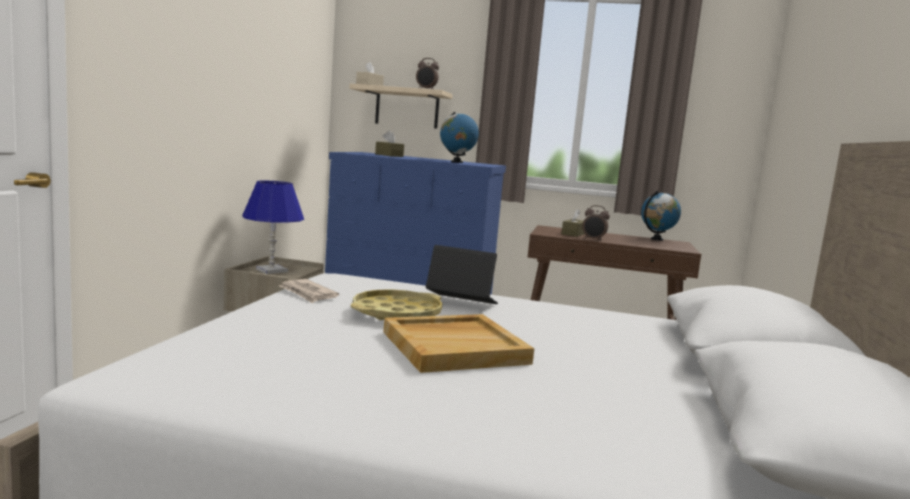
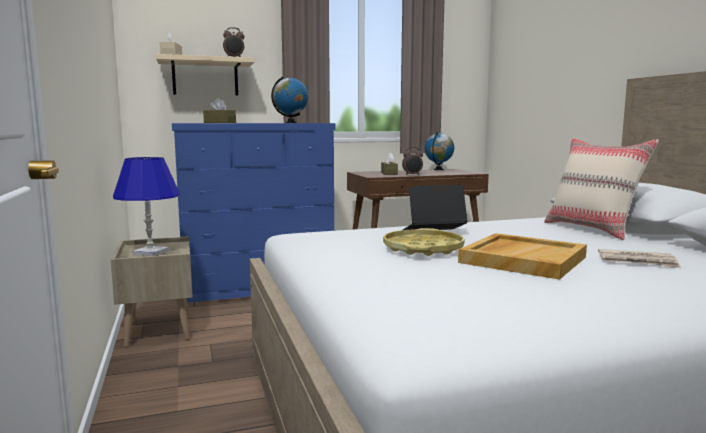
camera: 30 degrees left, 0 degrees up
newspaper [279,279,339,303] -> newspaper moved to [598,249,681,268]
none -> beige pillow [544,138,659,240]

